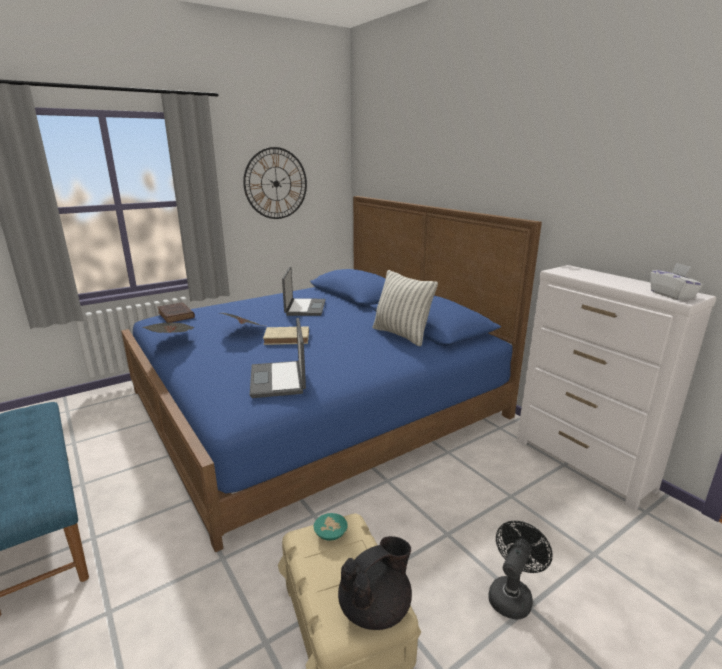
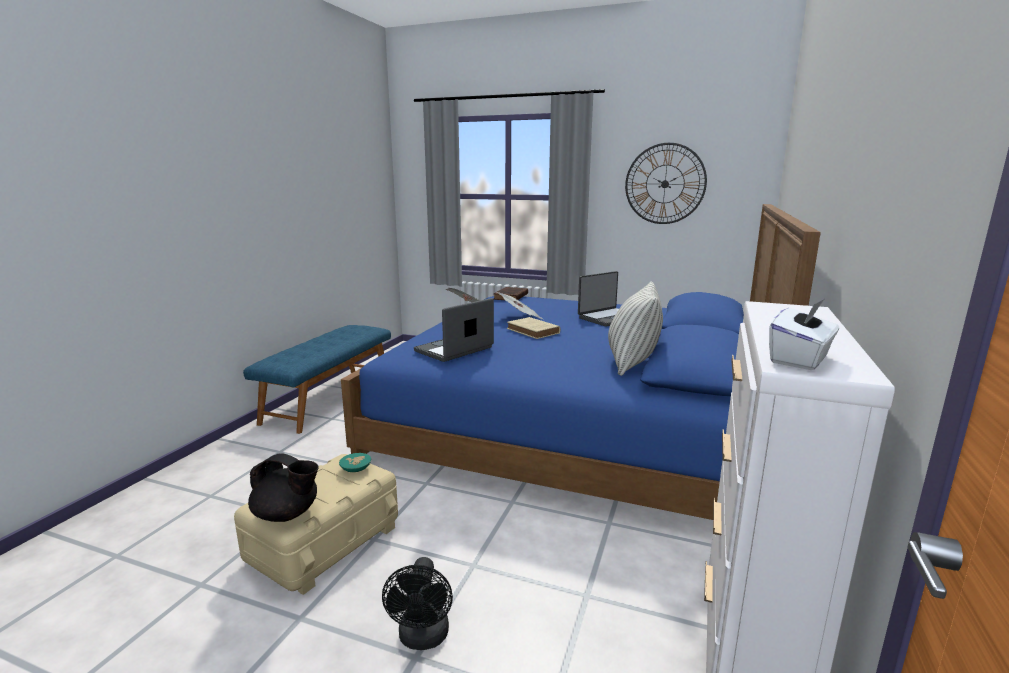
camera: 55 degrees right, 5 degrees down
black fan [488,521,553,620] -> black fan turned 90 degrees clockwise [382,557,453,650]

